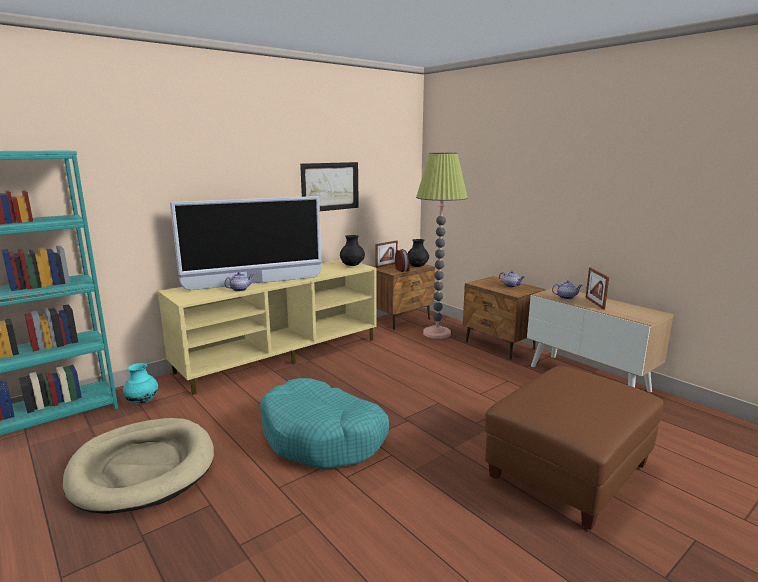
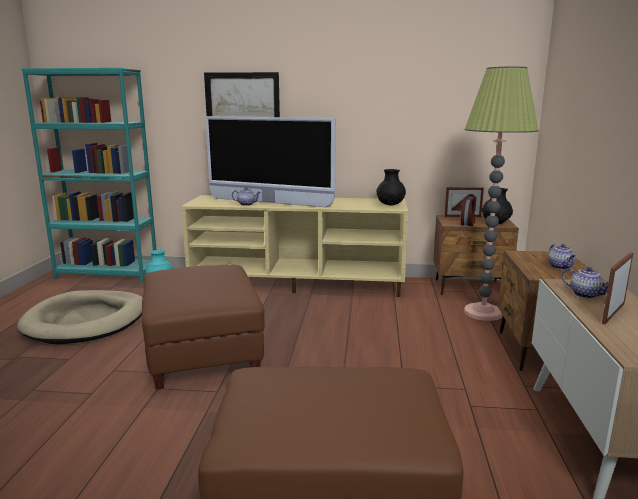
camera: 45 degrees right, 0 degrees up
turquoise dog bed [260,378,389,469] -> brown ottoman [142,264,265,390]
picture [300,162,359,211] -> picture moved to [204,72,280,117]

